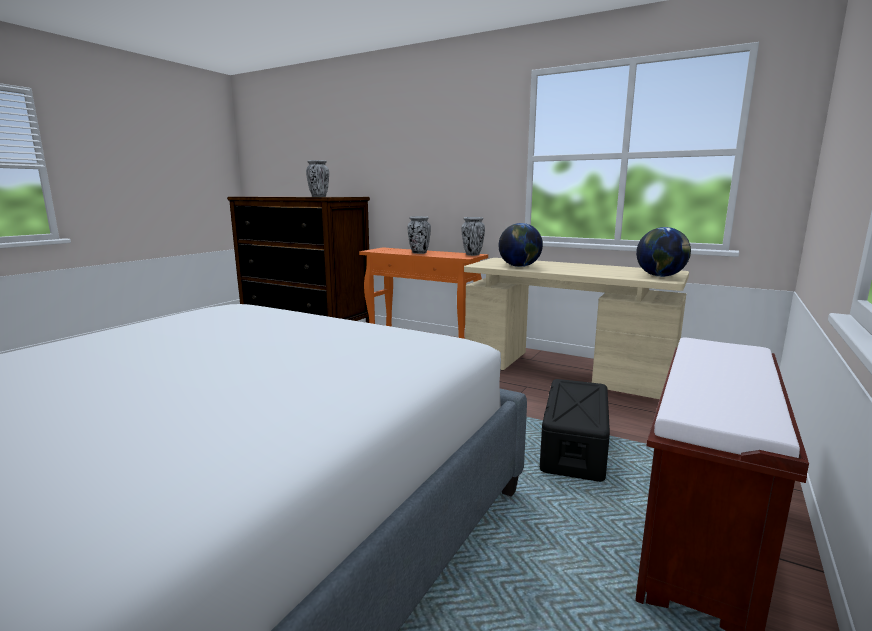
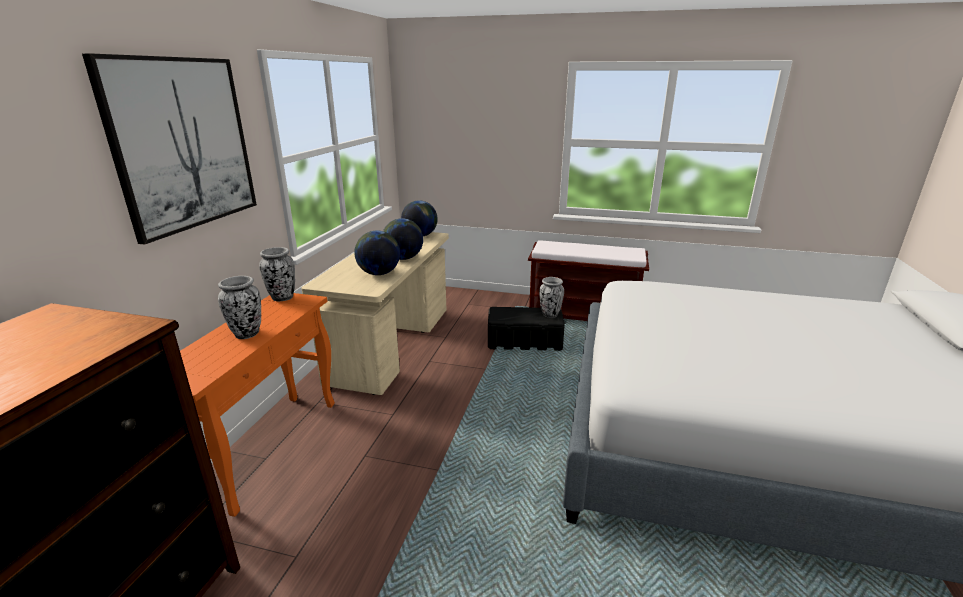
camera: 105 degrees left, 10 degrees up
vase [306,160,329,197] -> vase moved to [539,277,564,318]
none -> picture [82,53,257,245]
none -> globe [383,218,423,260]

